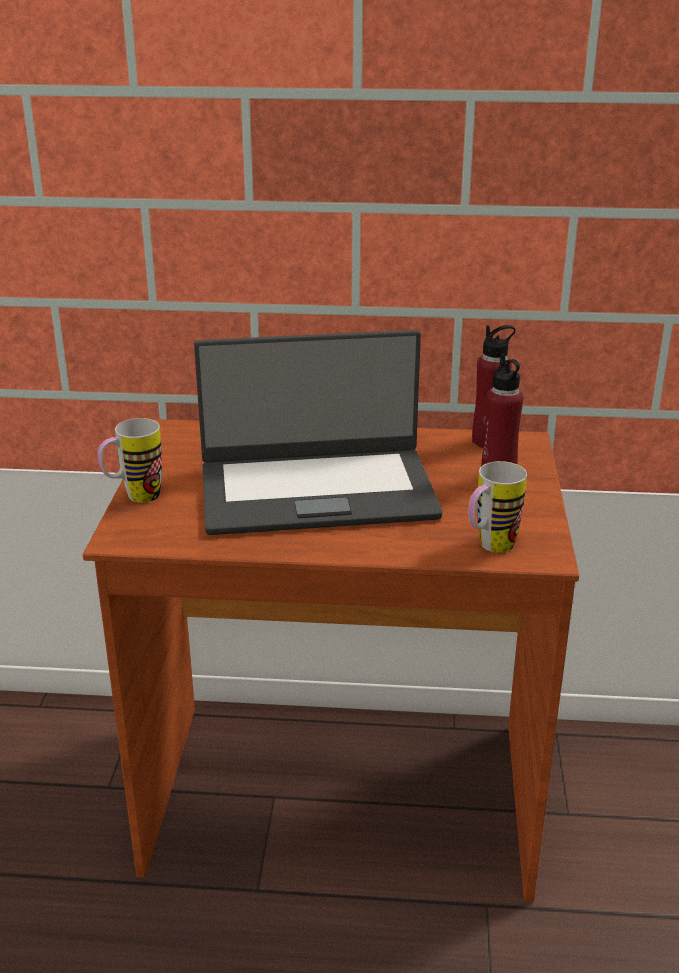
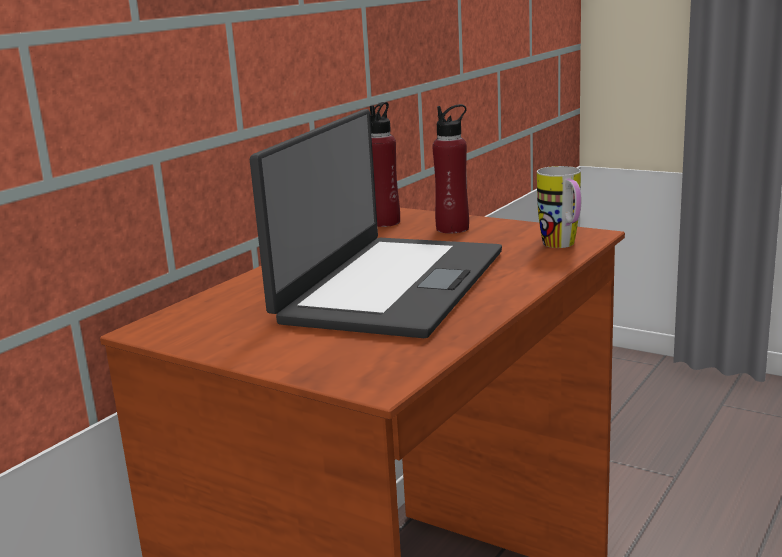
camera: 60 degrees left, 10 degrees down
mug [97,418,162,503] -> none

